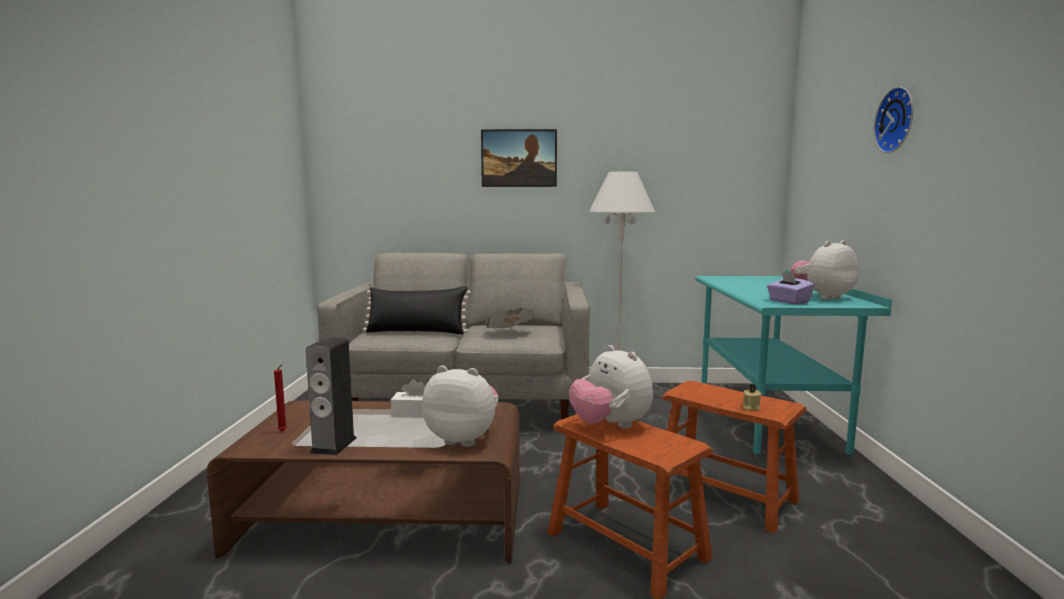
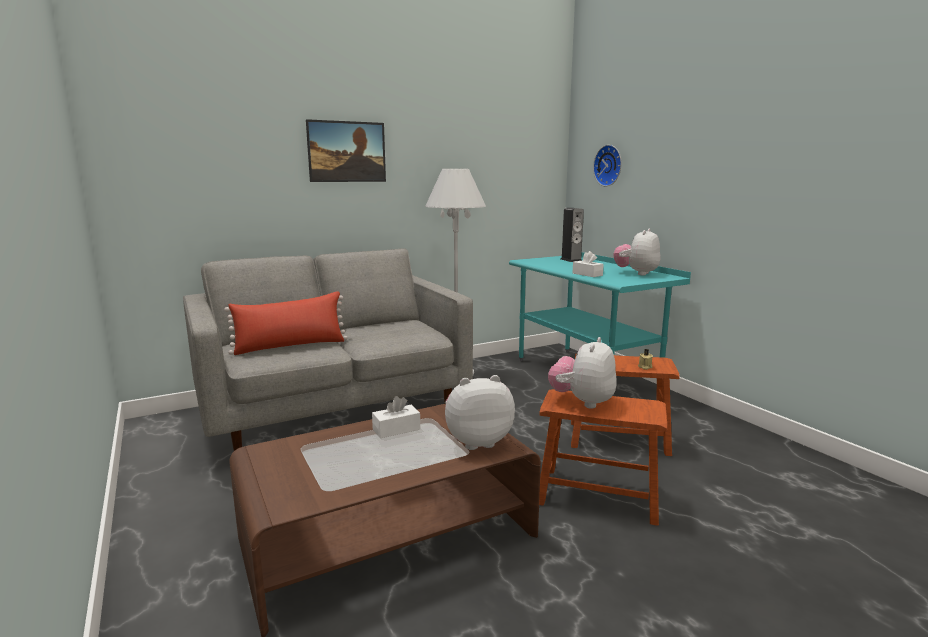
camera: 30 degrees left, 5 degrees up
red candle [274,365,287,432] -> none
speaker [306,337,356,456] -> speaker moved to [561,208,584,262]
black pillow [363,286,471,334] -> red pillow [224,291,348,355]
newspaper [486,308,535,329] -> none
plush toy [569,345,653,428] -> plush toy turned 90 degrees clockwise [548,337,617,409]
purple tissue box [767,272,814,305] -> none
wall clock [874,86,913,153] -> wall clock moved to [593,145,622,186]
none -> white tissue box [572,251,604,277]

